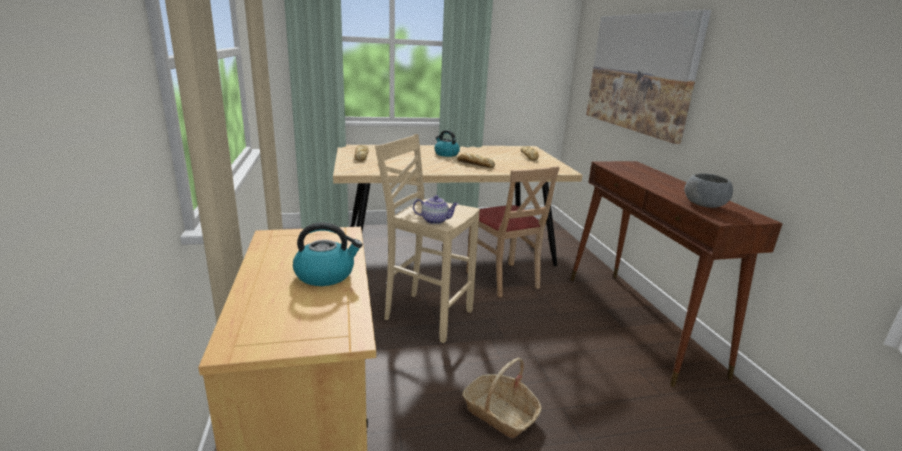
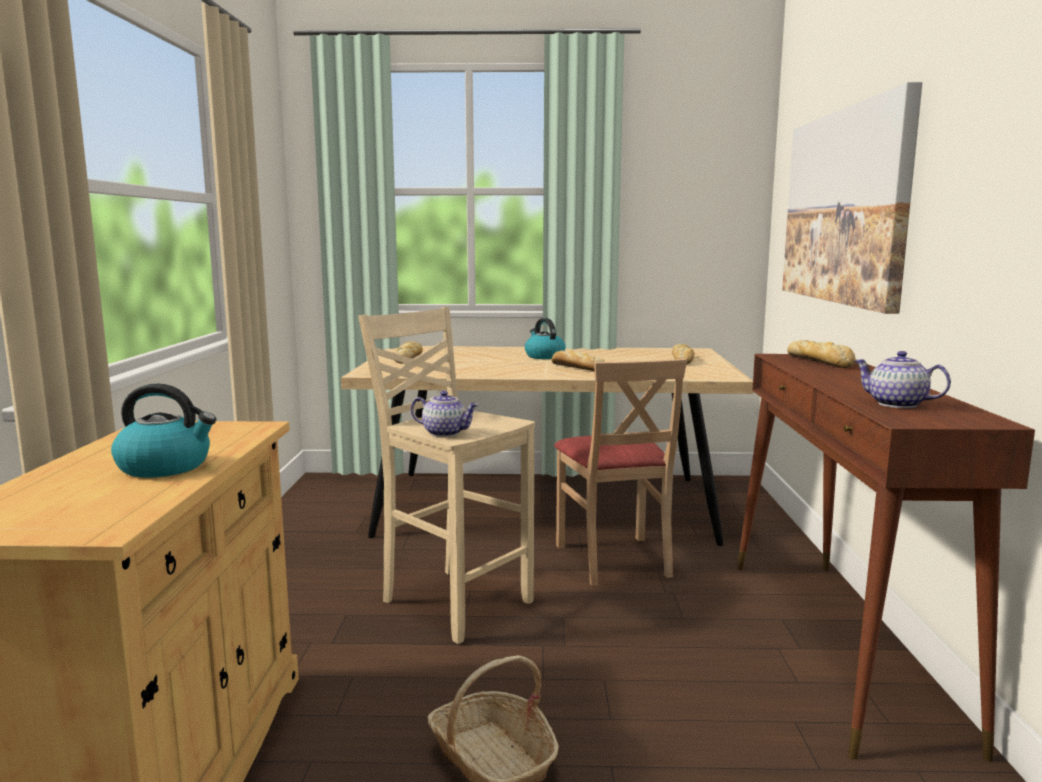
camera: 15 degrees right, 10 degrees down
grey bowl [684,173,733,208] -> teapot [854,351,951,408]
none -> bread [787,340,856,368]

